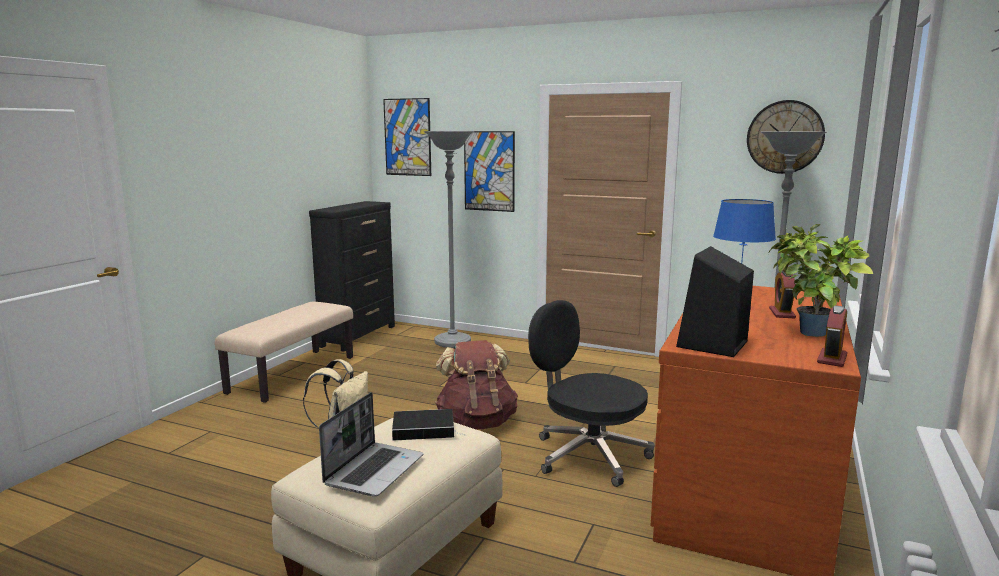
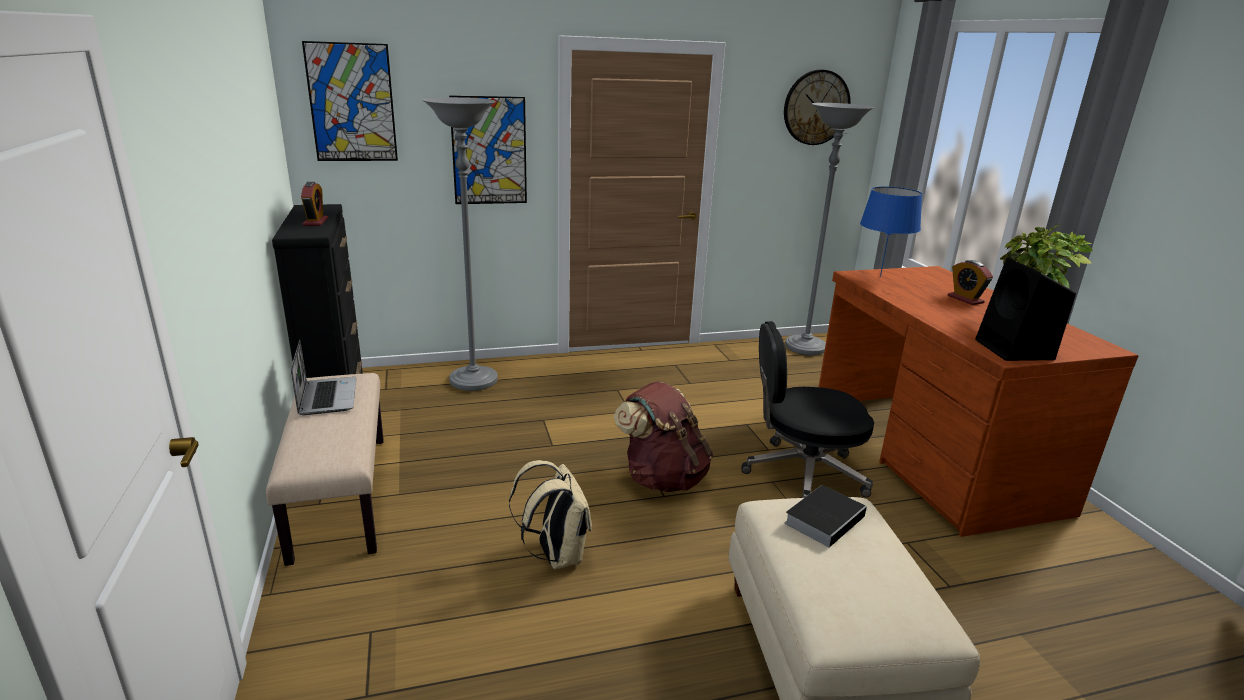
camera: 40 degrees left, 10 degrees up
laptop [319,392,423,496] -> laptop moved to [291,340,356,415]
alarm clock [817,305,847,367] -> alarm clock moved to [301,182,328,226]

